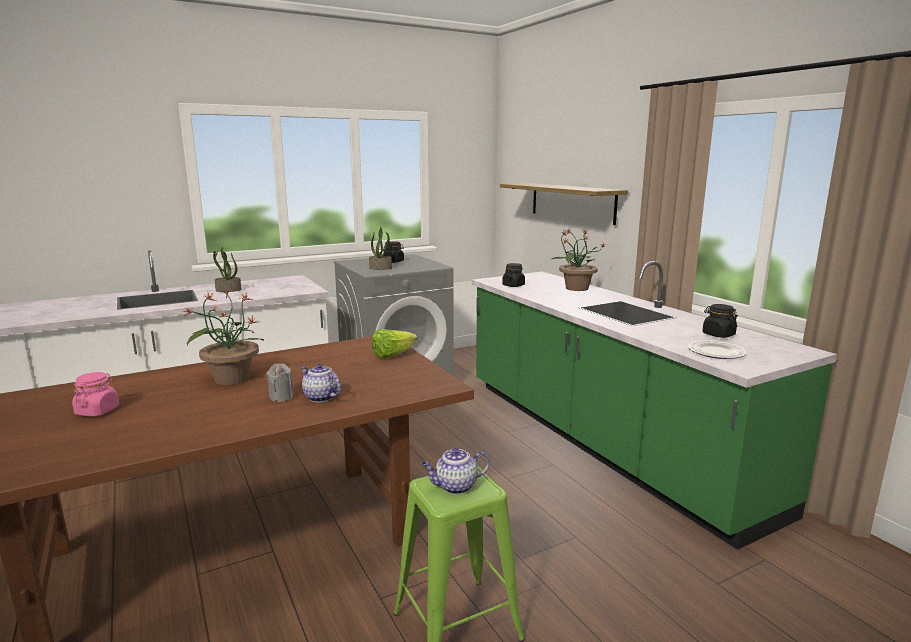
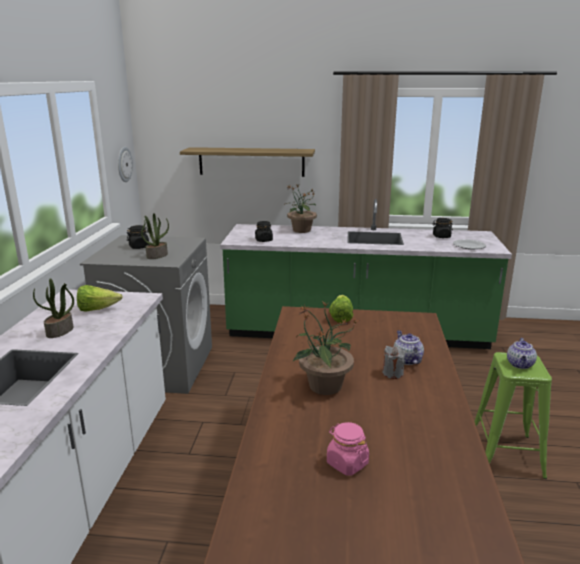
camera: 55 degrees left, 5 degrees up
teapot [301,364,341,402] -> teapot turned 90 degrees clockwise [394,331,424,365]
none -> lettuce [77,285,123,312]
none -> wall clock [118,147,133,182]

